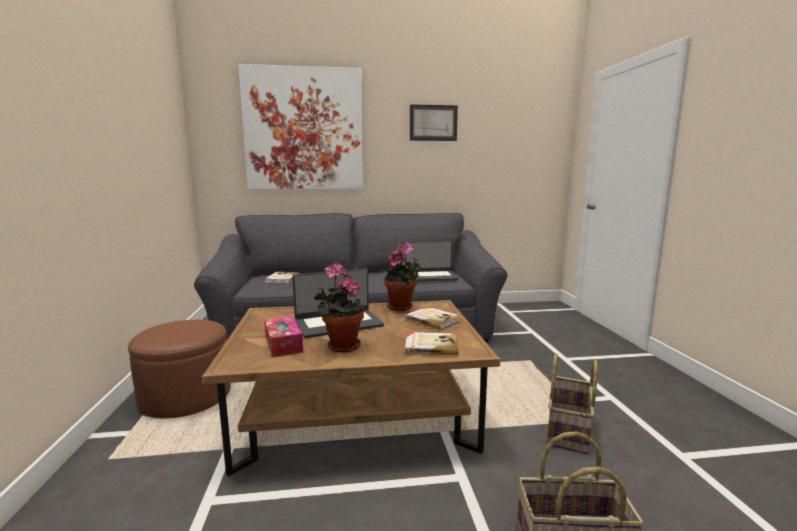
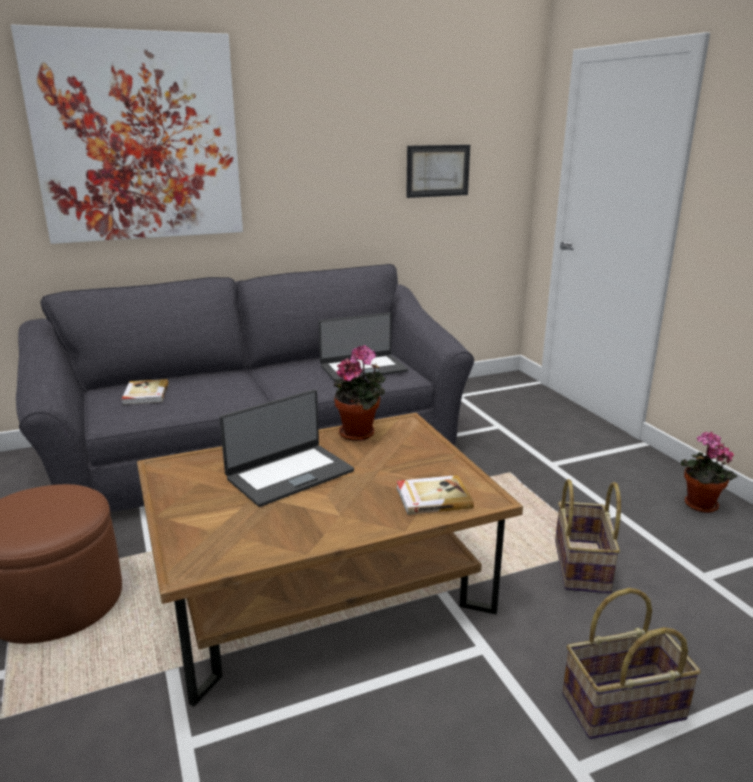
camera: 15 degrees left, 10 degrees up
tissue box [264,316,303,357] -> none
potted plant [314,262,364,352] -> potted plant moved to [680,432,737,513]
book [406,307,461,330] -> none
picture [410,104,458,141] -> picture moved to [406,145,470,198]

